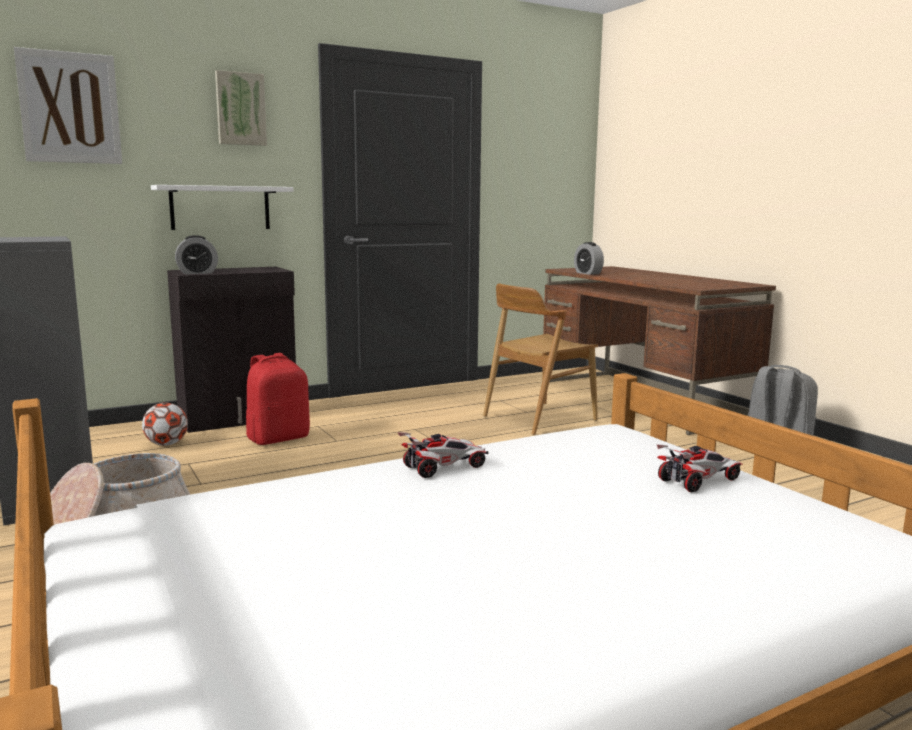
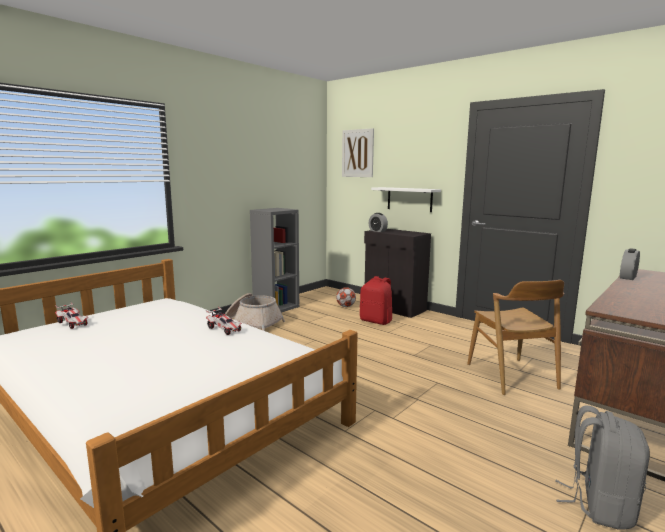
camera: 70 degrees right, 0 degrees up
picture [215,70,267,146] -> none
brown chair [483,284,598,435] -> brown chair turned 135 degrees counterclockwise [467,280,564,395]
toy car [657,445,743,492] -> toy car moved to [55,302,88,329]

